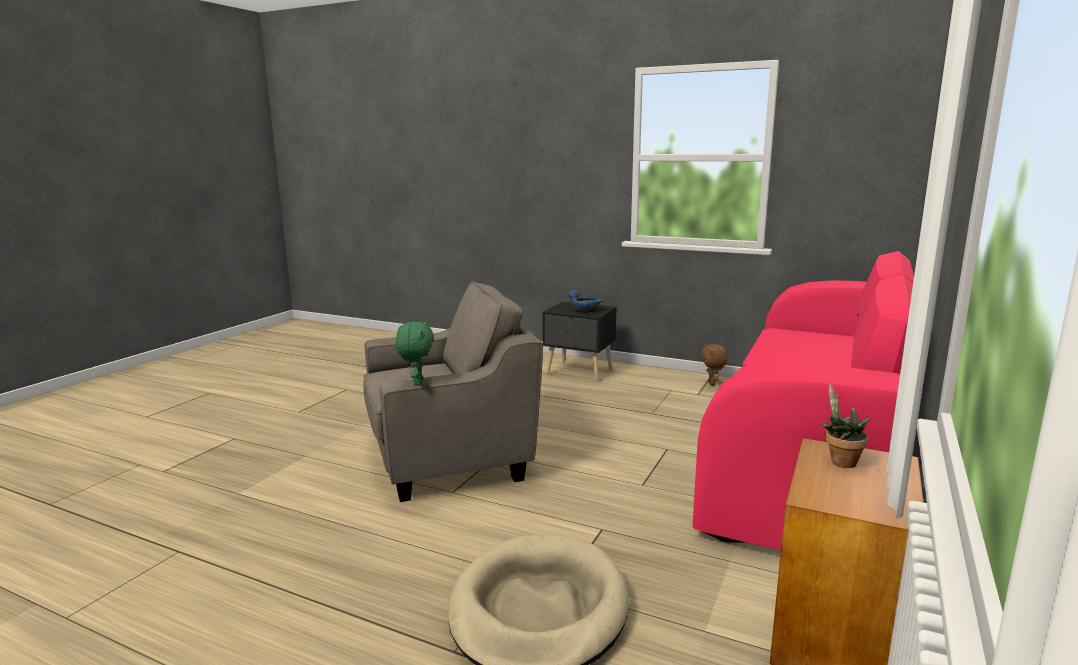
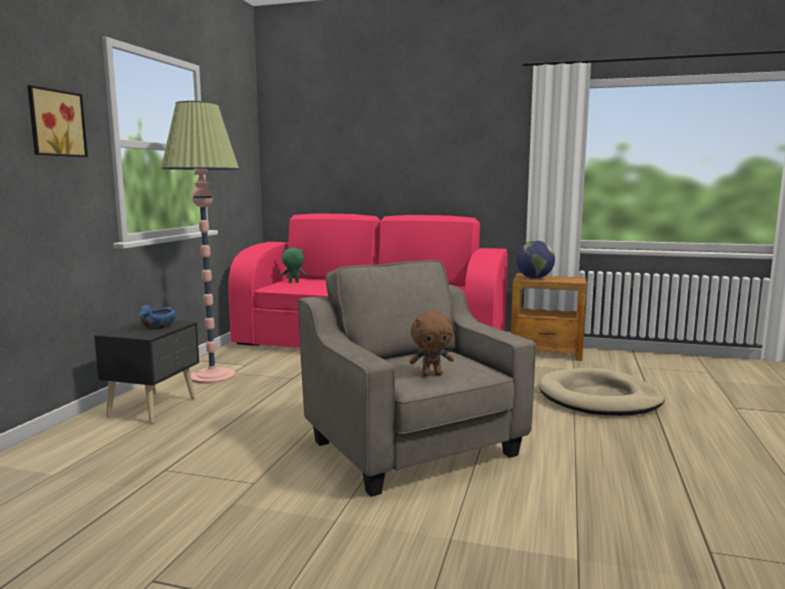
camera: 100 degrees left, 5 degrees down
green plush toy [396,321,434,386] -> green plush toy moved to [281,248,306,283]
brown plush toy [701,344,727,386] -> brown plush toy moved to [409,311,454,377]
potted plant [821,382,870,468] -> globe [516,240,555,279]
none -> picture [27,85,88,157]
none -> floor lamp [161,101,239,384]

